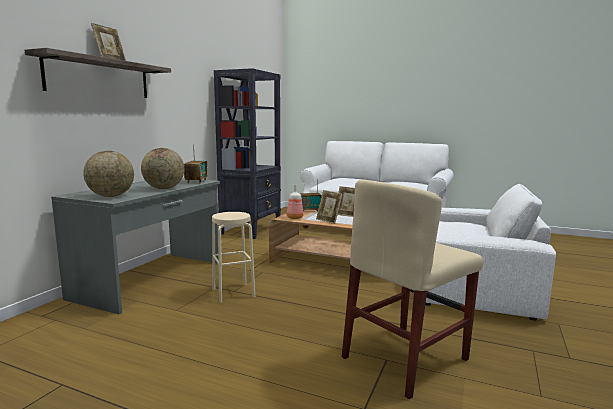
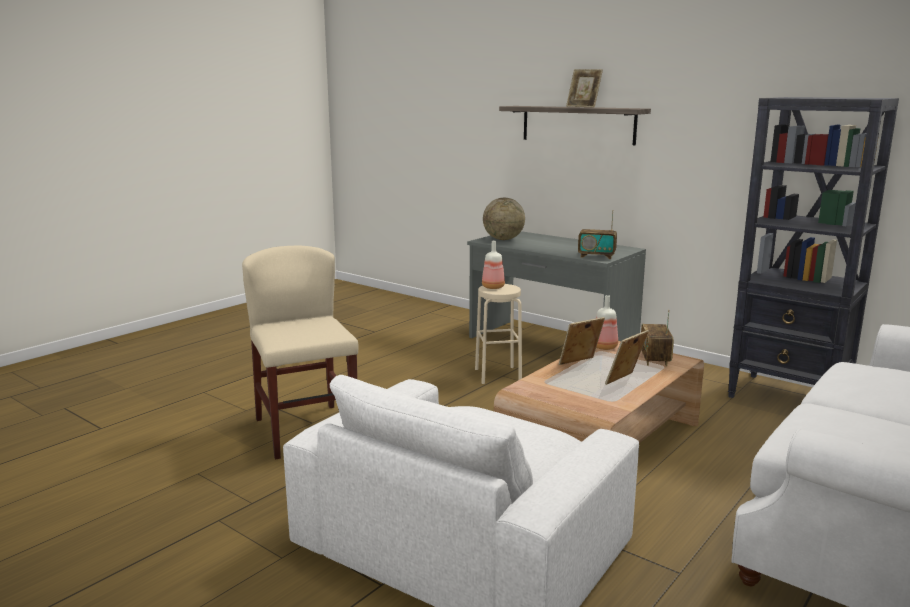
camera: 105 degrees right, 5 degrees up
globe [141,148,184,189] -> none
none -> bottle [482,241,505,289]

